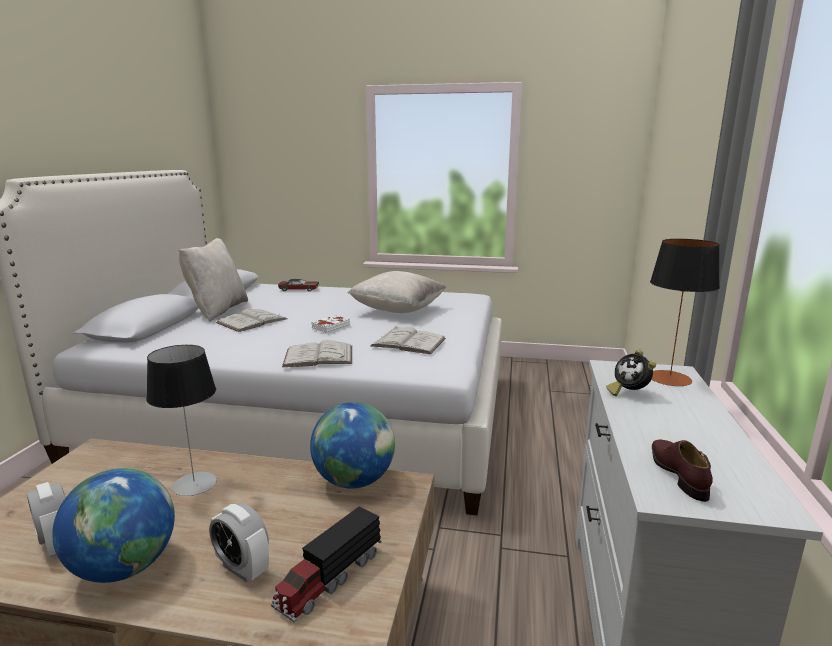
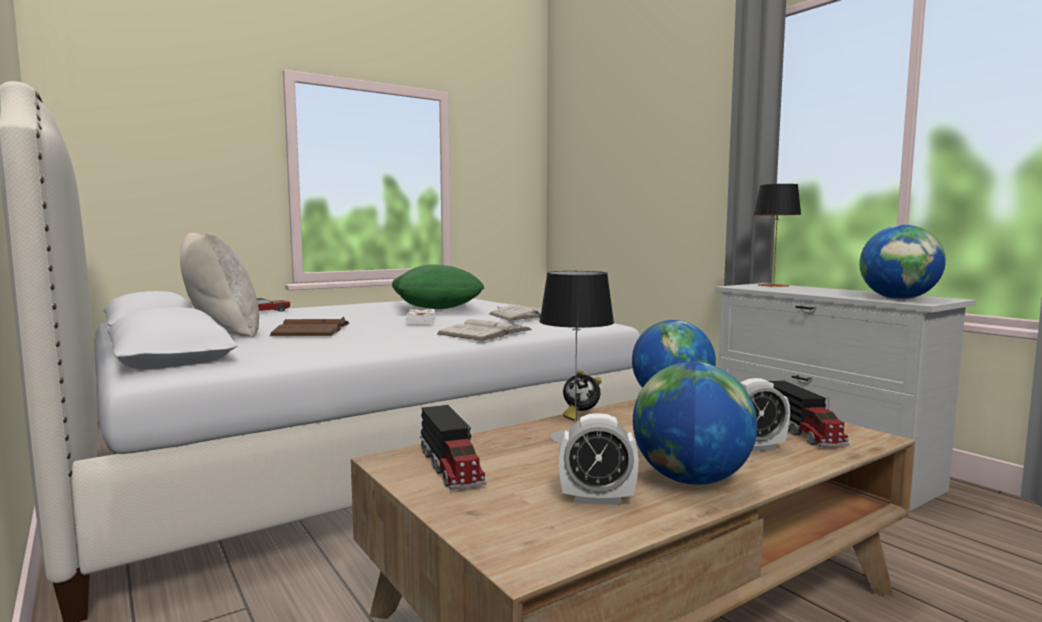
camera: 45 degrees left, 10 degrees down
white book [216,309,287,332] -> brown book [270,316,350,336]
beige pillow [348,271,446,313] -> green pillow [392,265,485,309]
alarm clock [606,350,656,396] -> alarm clock moved to [563,370,602,421]
brown shoe [652,439,713,502] -> globe [860,225,946,299]
none -> toy truck [420,405,486,490]

